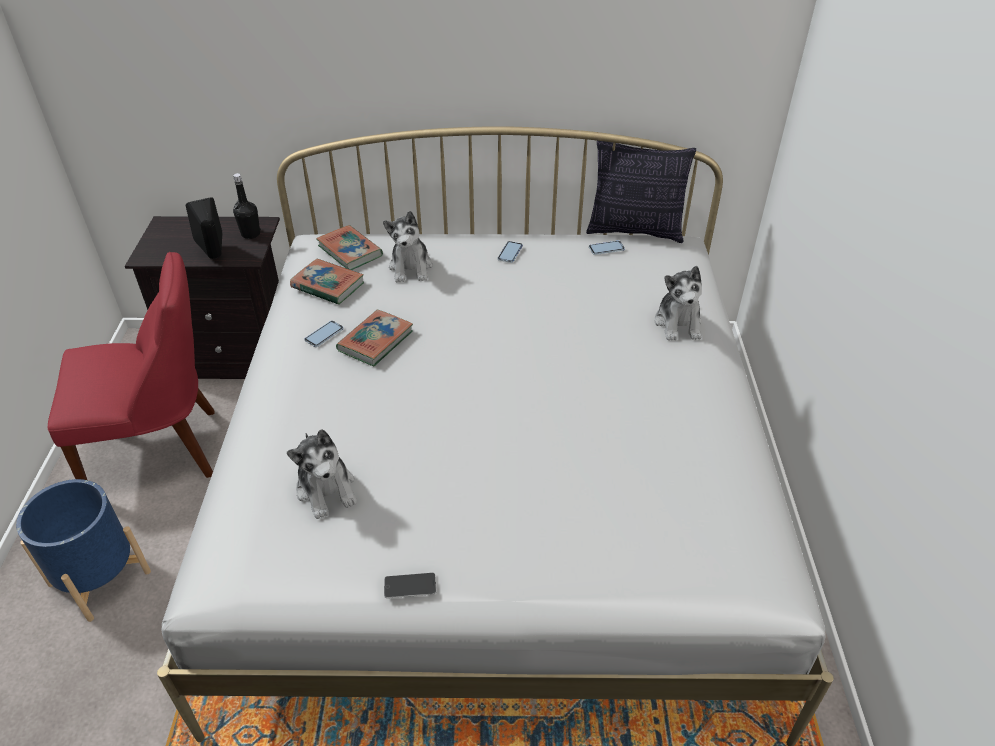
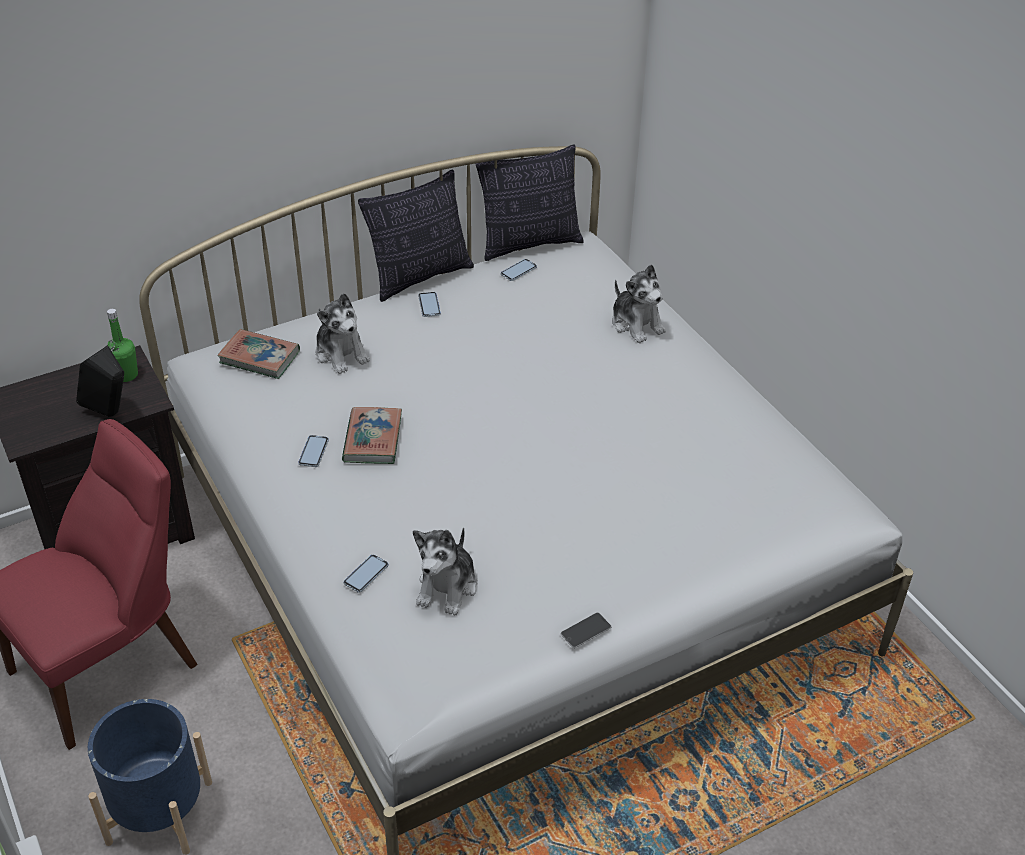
camera: 30 degrees left, 0 degrees up
black bottle [233,173,261,239] -> green bottle [107,309,138,382]
plush toy [287,429,357,519] -> plush toy turned 75 degrees clockwise [413,527,478,616]
book [290,259,364,305] -> none
none -> phone [343,554,389,593]
none -> pillow [358,170,474,302]

